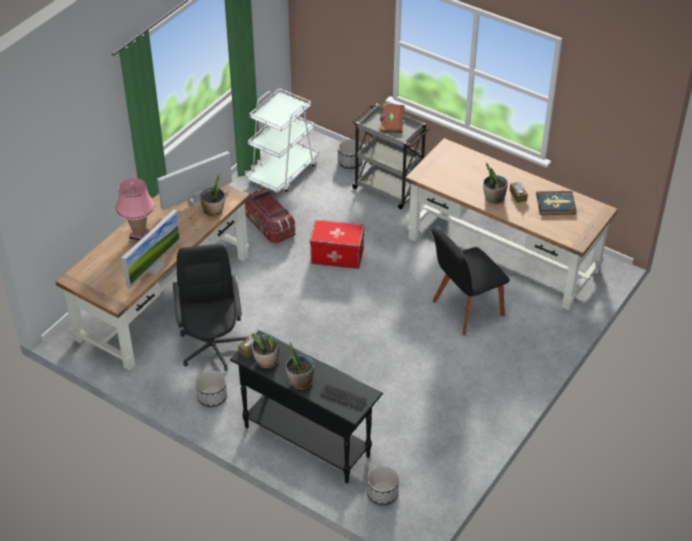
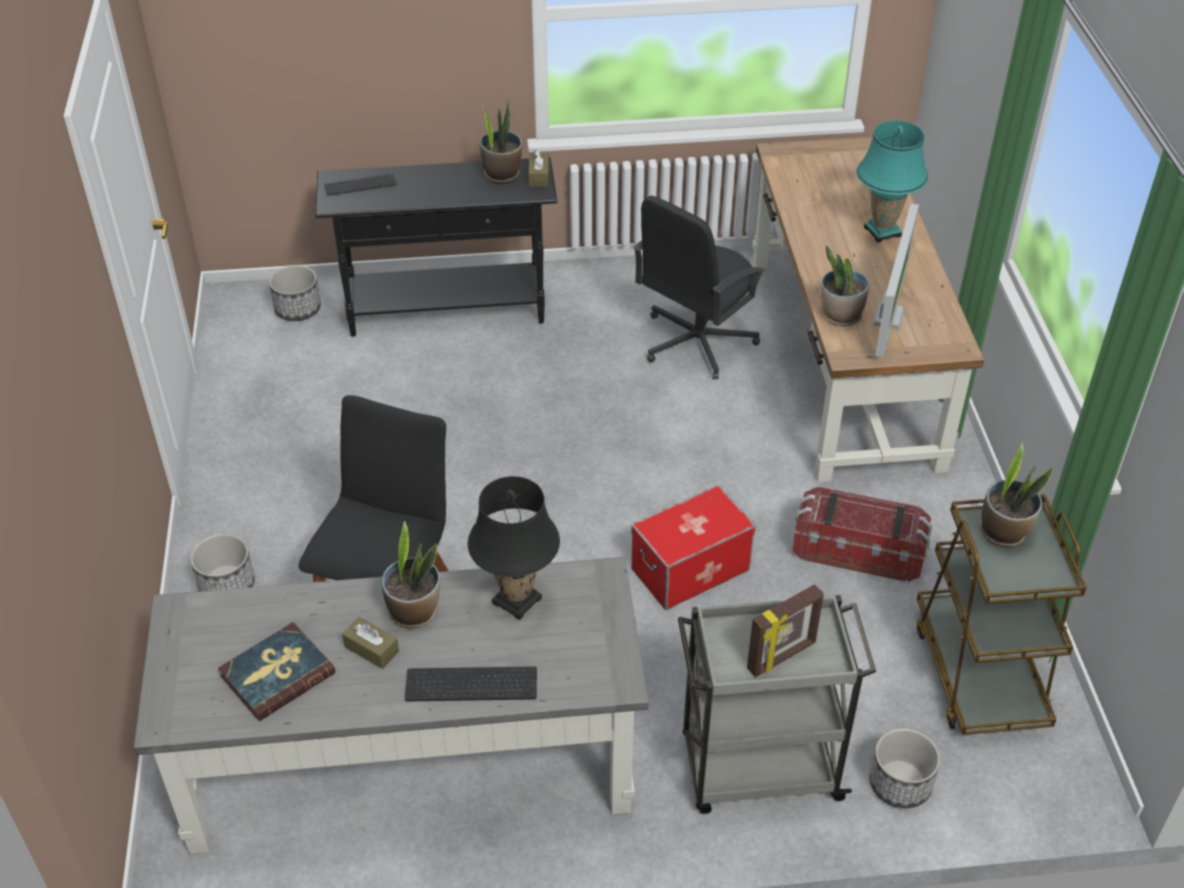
camera: 140 degrees right, 0 degrees up
pink table lamp [116,178,155,240] -> turquoise table lamp [856,121,928,243]
monitor [121,210,181,288] -> none
black office chair [173,244,247,371] -> black office chair turned 90 degrees clockwise [633,196,765,379]
planter [196,371,227,407] -> planter moved to [190,534,255,591]
white cart [246,88,319,193] -> brown cart [916,494,1087,735]
potted plant [286,343,314,390] -> potted plant moved to [981,443,1053,547]
brown book [380,103,405,133] -> picture frame [747,584,824,677]
brown desk [405,138,618,310] -> grey desk [134,557,649,854]
none -> keyboard [405,666,537,701]
none -> black table lamp [468,476,560,620]

